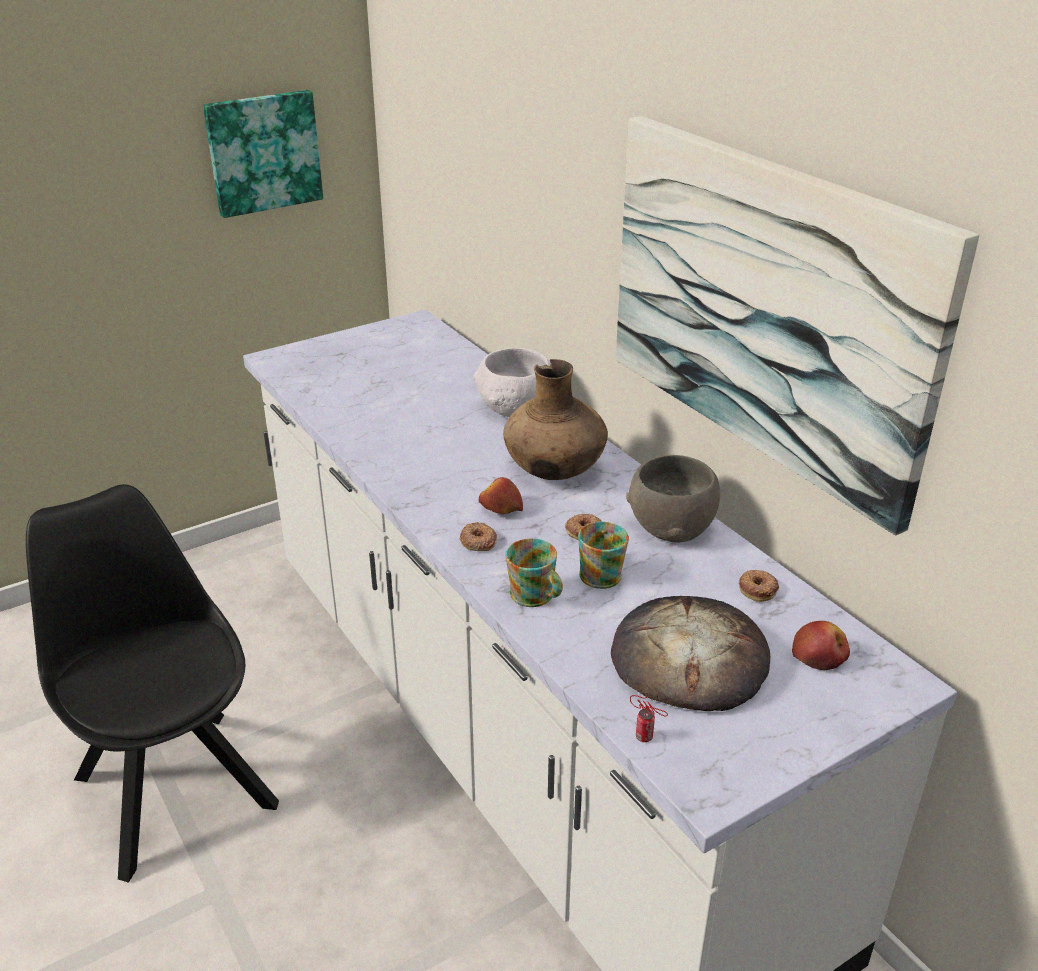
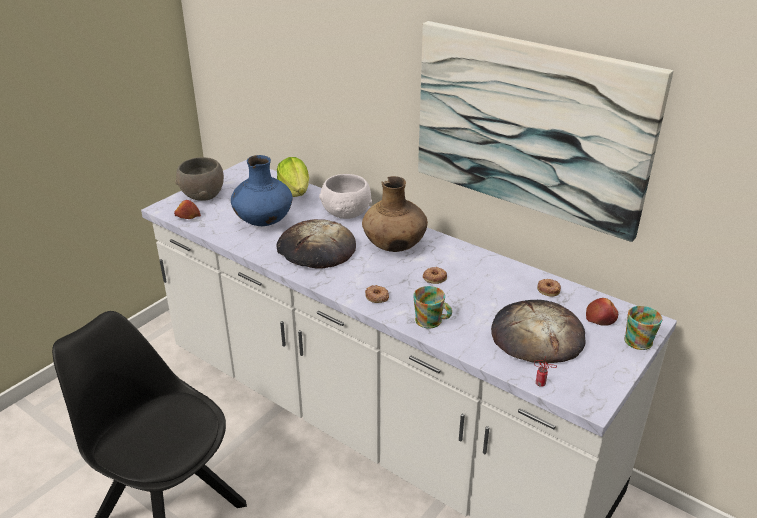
camera: 20 degrees left, 0 degrees up
picture [203,90,323,218] -> none
apple [479,477,523,514] -> apple moved to [174,200,201,219]
mug [578,522,629,589] -> mug moved to [624,306,662,350]
grey bowl [626,455,720,543] -> grey bowl moved to [175,157,224,201]
none -> blue vase [231,155,293,226]
none -> bread [276,219,356,269]
none -> lettuce [277,157,309,197]

